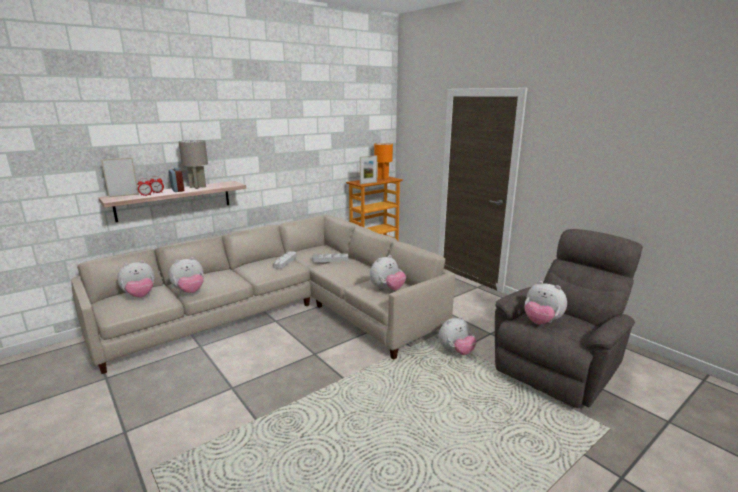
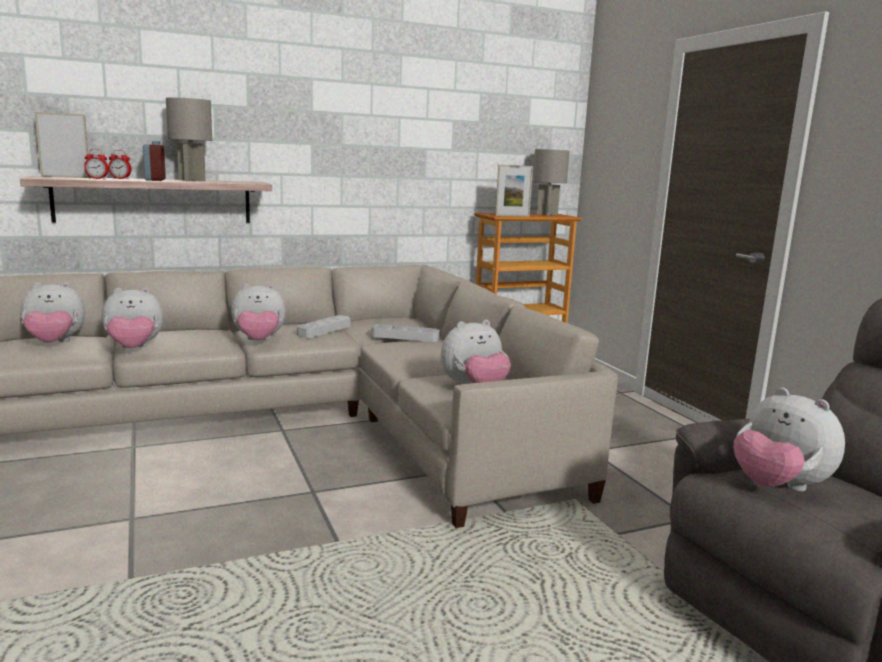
camera: 15 degrees right, 5 degrees down
orange table lamp [374,143,393,179] -> grey table lamp [533,149,570,216]
plush toy [439,316,477,355] -> plush toy moved to [231,284,286,340]

